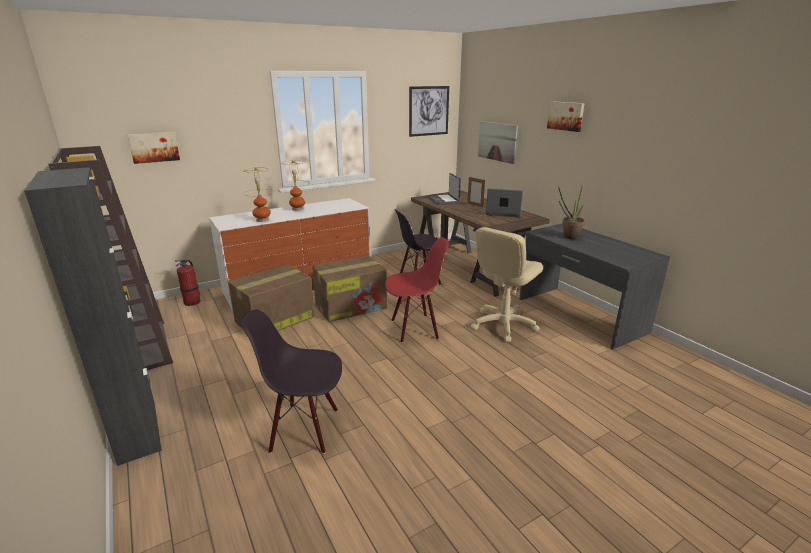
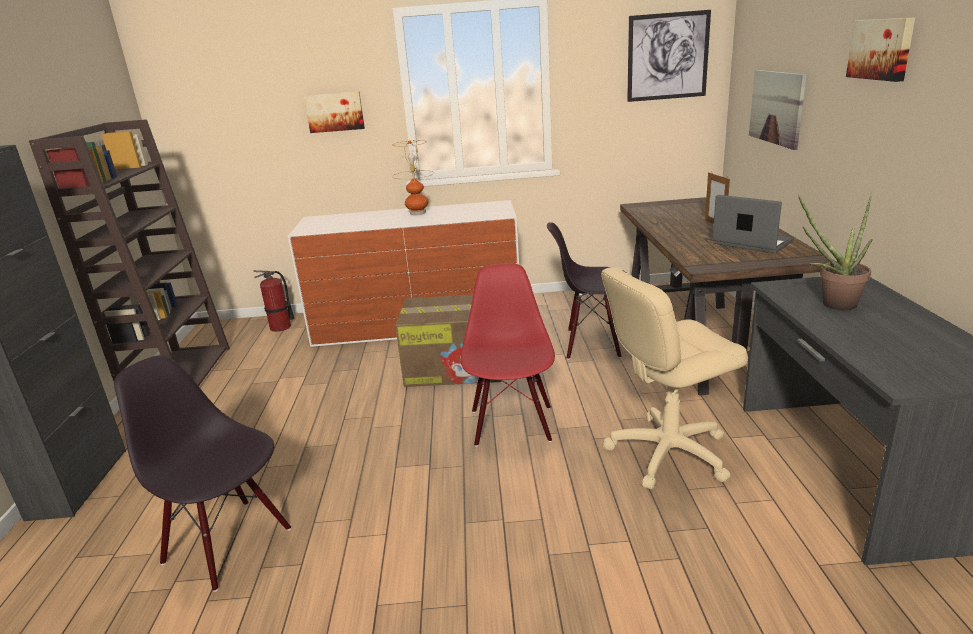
camera: 30 degrees right, 0 degrees up
picture [127,132,180,164] -> picture moved to [304,91,365,133]
cardboard box [228,264,315,331] -> none
table lamp [243,167,275,222] -> none
red chair [385,238,449,343] -> red chair turned 105 degrees counterclockwise [461,263,555,447]
laptop [428,173,461,205] -> none

